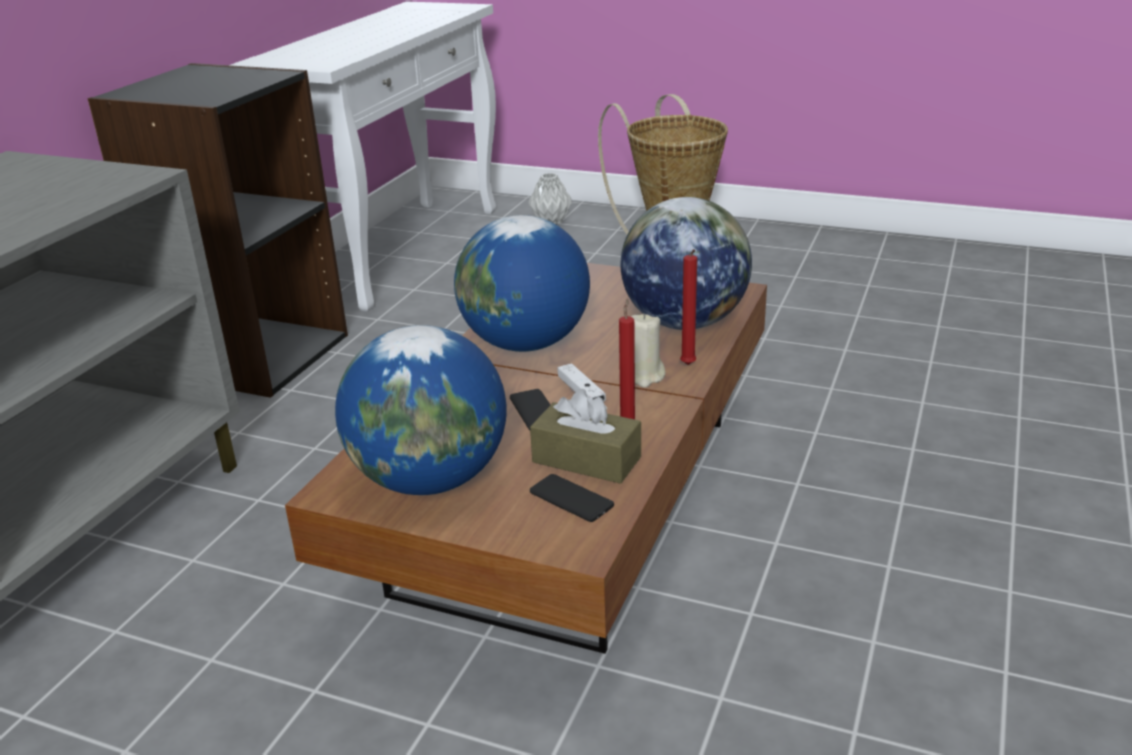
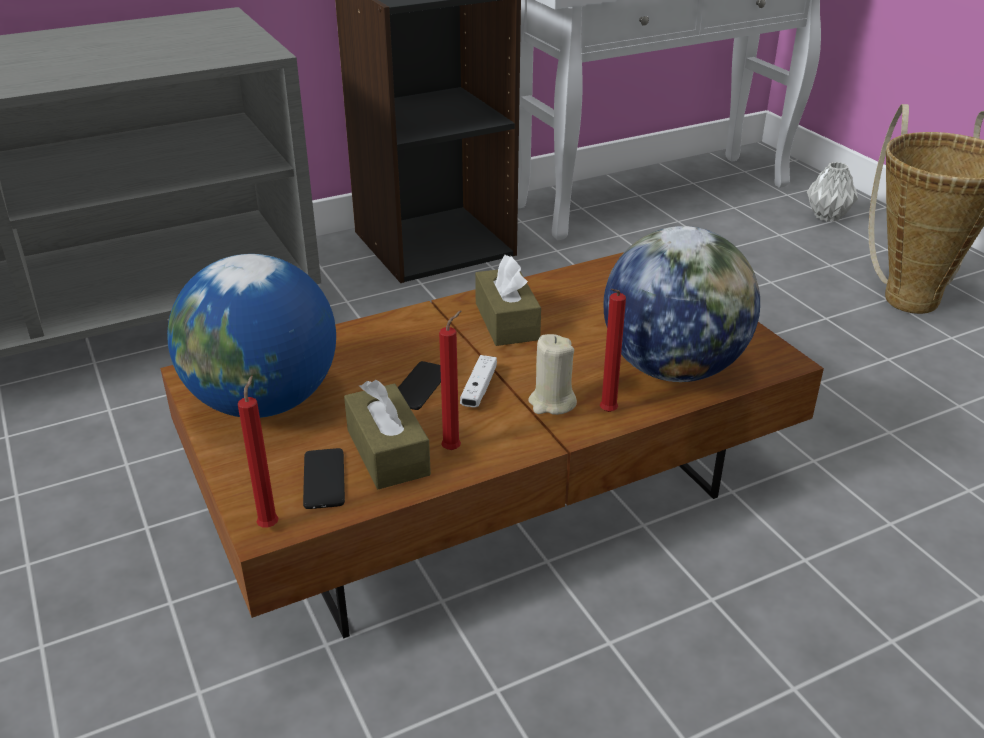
camera: 40 degrees right, 5 degrees up
globe [454,215,590,352] -> brown tissue box [475,255,541,346]
none -> red candle [238,376,279,527]

